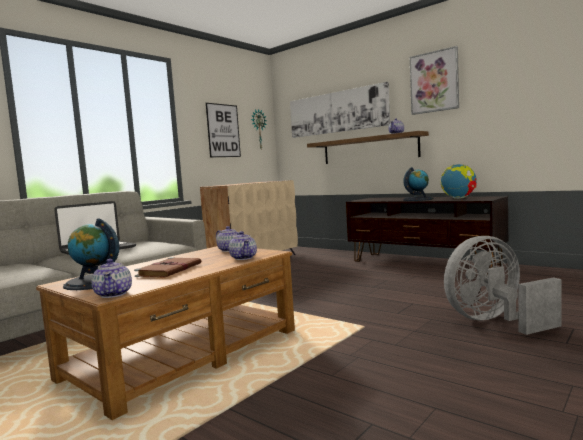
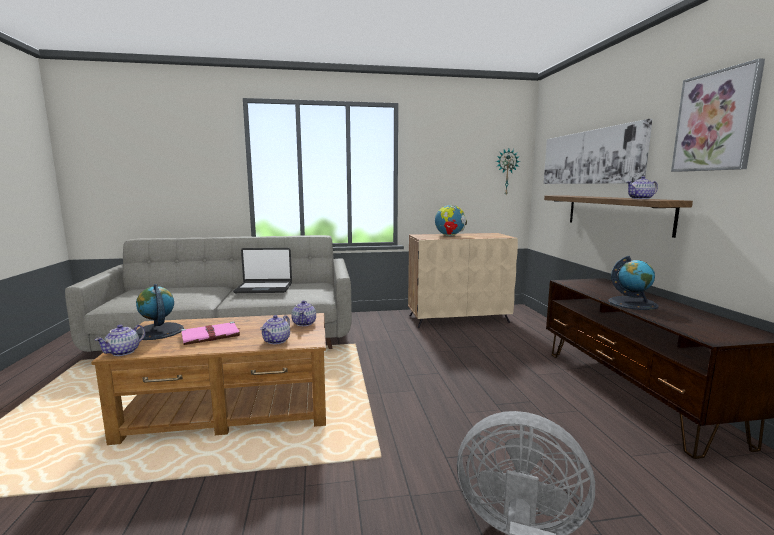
camera: 40 degrees right, 5 degrees up
brown book [134,257,201,278] -> pink book [181,321,240,345]
picture [206,103,241,158] -> none
globe [440,164,477,199] -> globe moved to [435,205,467,236]

